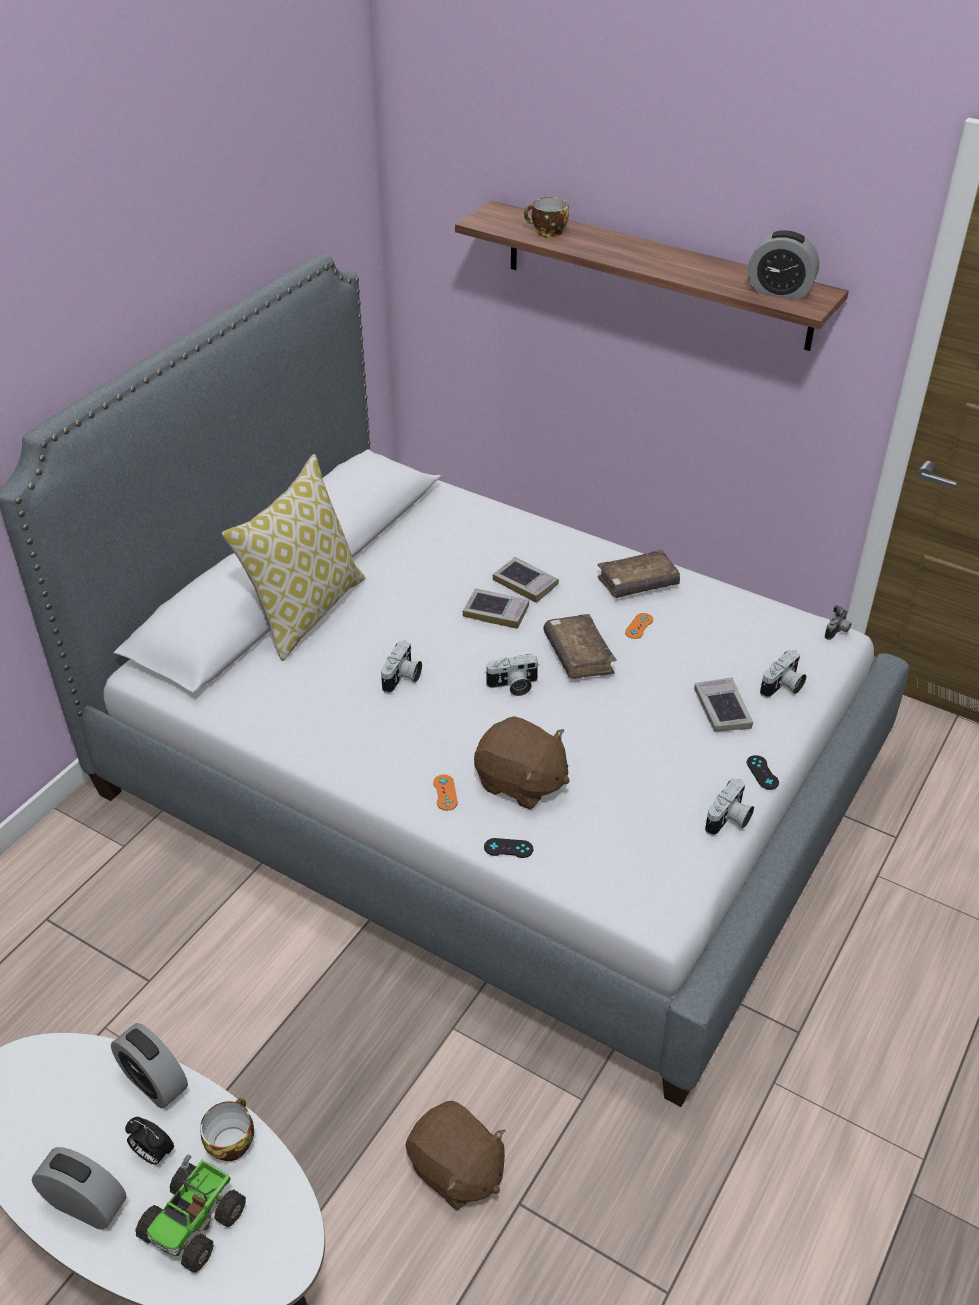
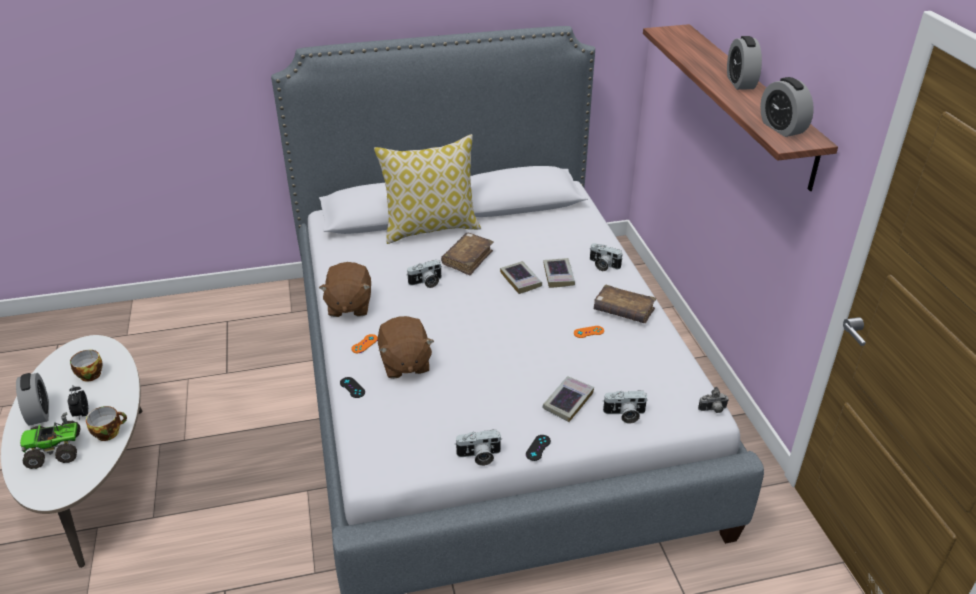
camera: 45 degrees right, 5 degrees down
alarm clock [111,1023,188,1109] -> alarm clock moved to [727,36,762,90]
brown plush toy [405,1101,506,1210] -> brown plush toy moved to [319,262,371,317]
camera [484,654,540,696] -> camera moved to [590,243,623,271]
cup [524,197,569,238] -> cup moved to [70,350,103,382]
brown book [543,614,617,679] -> brown book moved to [441,233,494,275]

